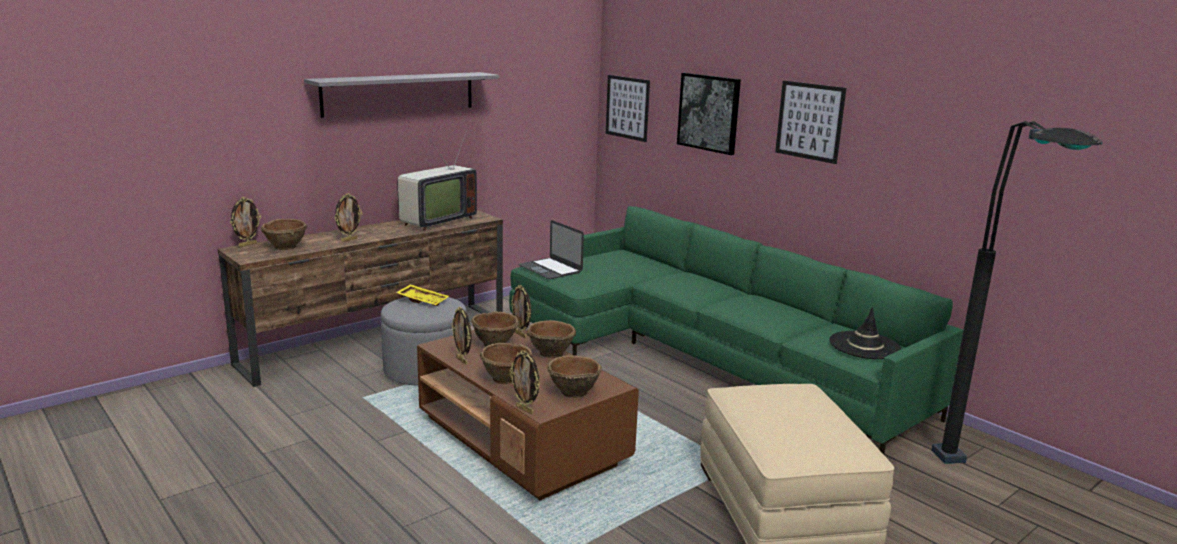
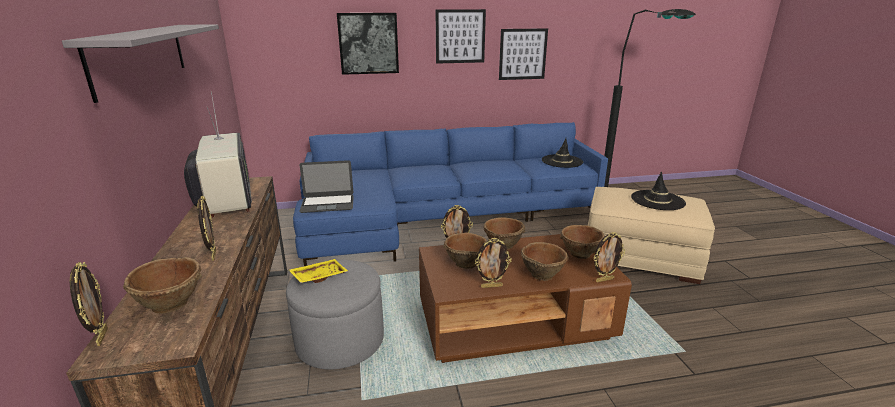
camera: 60 degrees left, 5 degrees up
green sofa [509,206,963,455] -> blue sofa [293,122,608,266]
picture [606,75,650,142] -> picture moved to [499,28,548,80]
none -> black hat [631,171,686,210]

